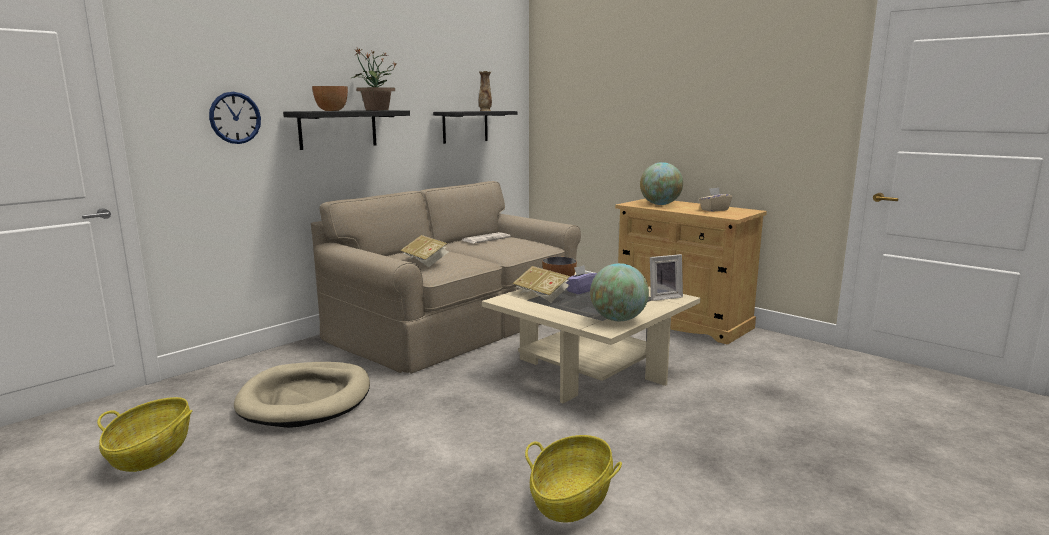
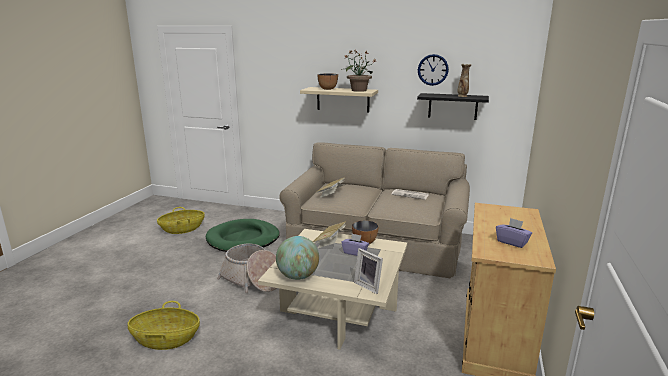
camera: 65 degrees right, 5 degrees up
wall clock [209,92,261,144] -> wall clock moved to [418,54,449,86]
beige dog bed [234,362,370,428] -> green dog bed [206,219,280,252]
black shelf [283,110,410,150] -> beige shelf [300,87,378,112]
globe [640,162,683,205] -> none
beige tissue box [699,188,732,212] -> purple tissue box [496,218,532,248]
none -> basket [217,244,277,293]

